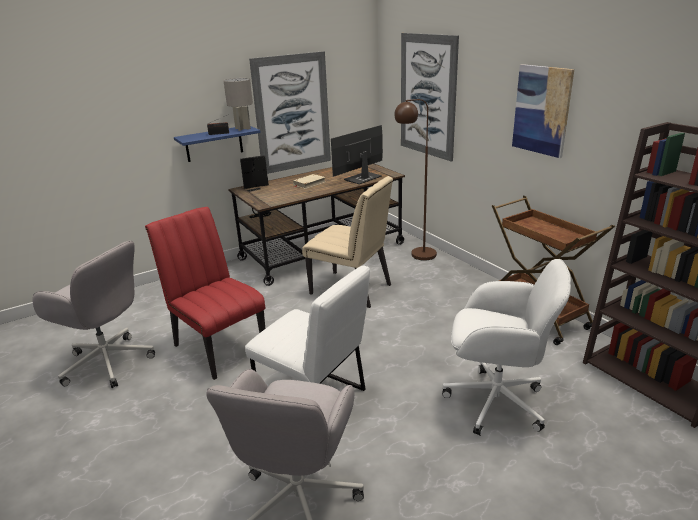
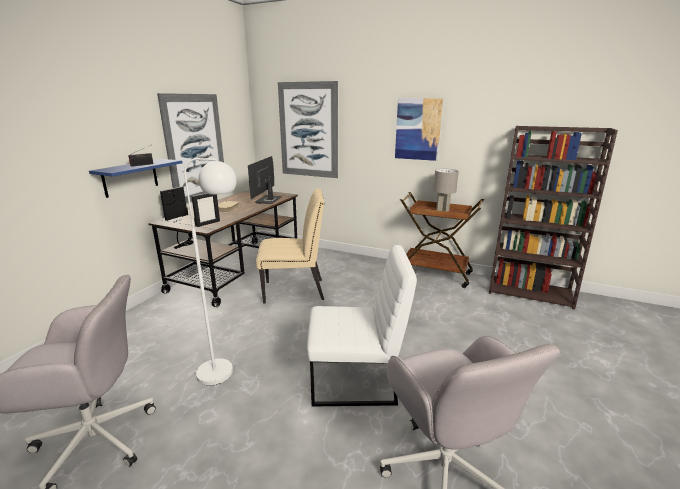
camera: 35 degrees left, 5 degrees down
red chair [145,207,266,380] -> white floor lamp [184,158,236,385]
grey table lamp [224,78,253,131] -> grey table lamp moved to [433,169,459,212]
brown floor lamp [394,99,437,261] -> none
white office chair [442,259,571,436] -> none
none -> picture frame [191,193,220,227]

